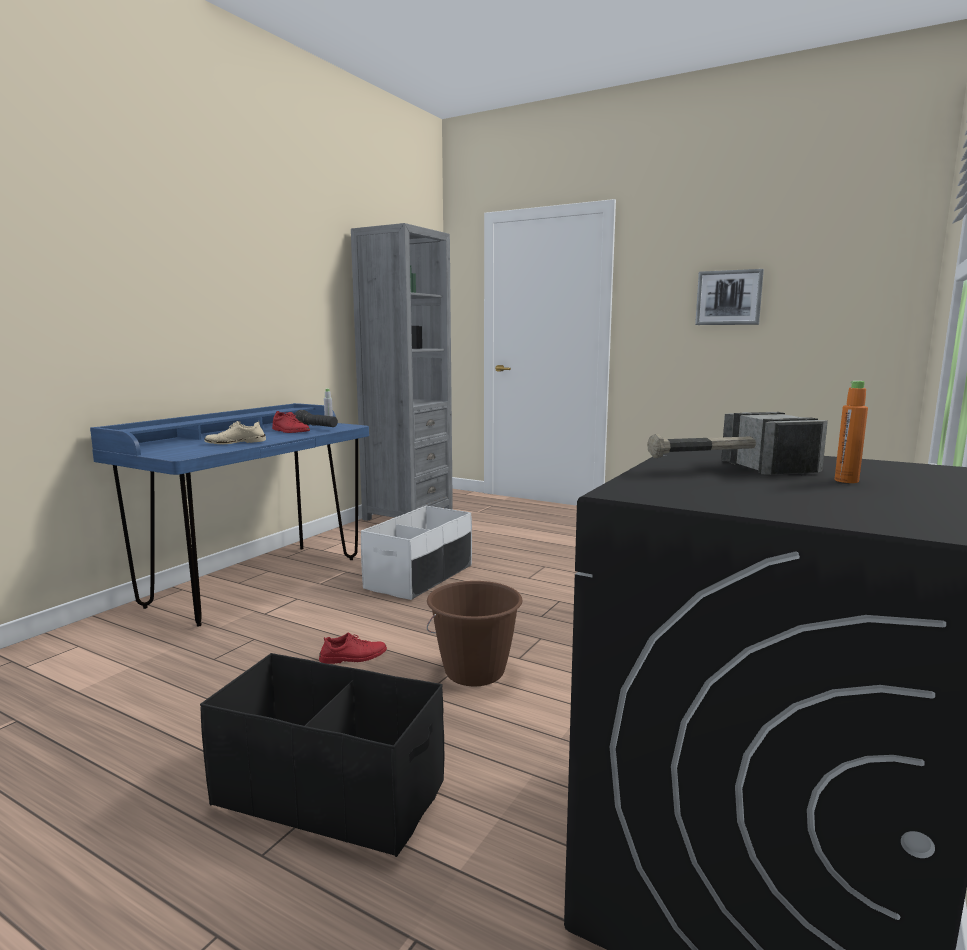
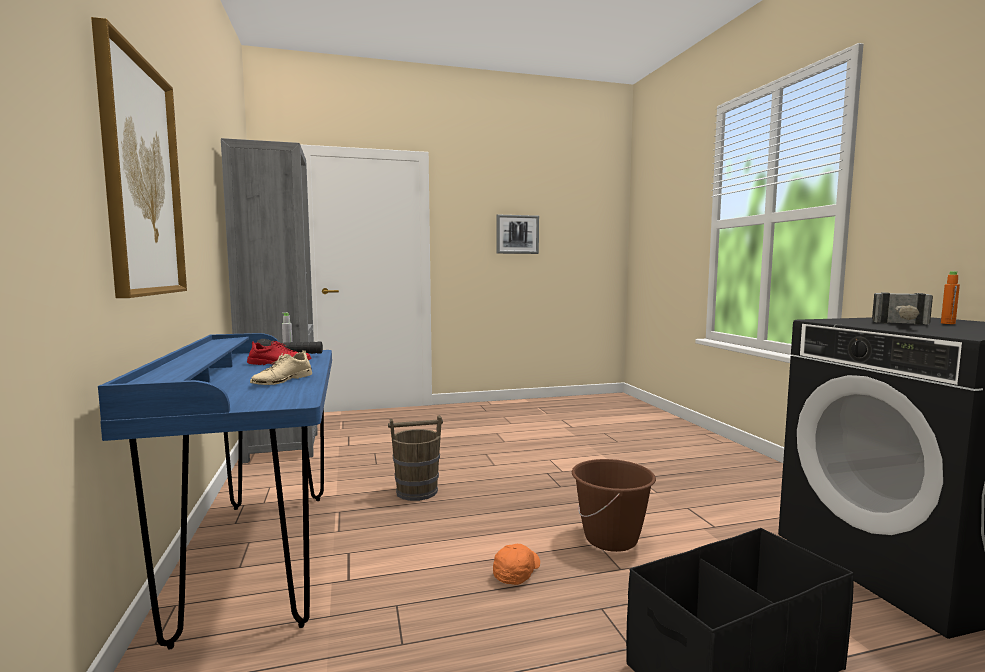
camera: 45 degrees left, 5 degrees down
red shoe [319,633,387,664] -> orange cap [493,544,540,585]
white storage box [361,506,472,600] -> brown bucket [388,415,443,501]
none -> picture [91,17,187,298]

